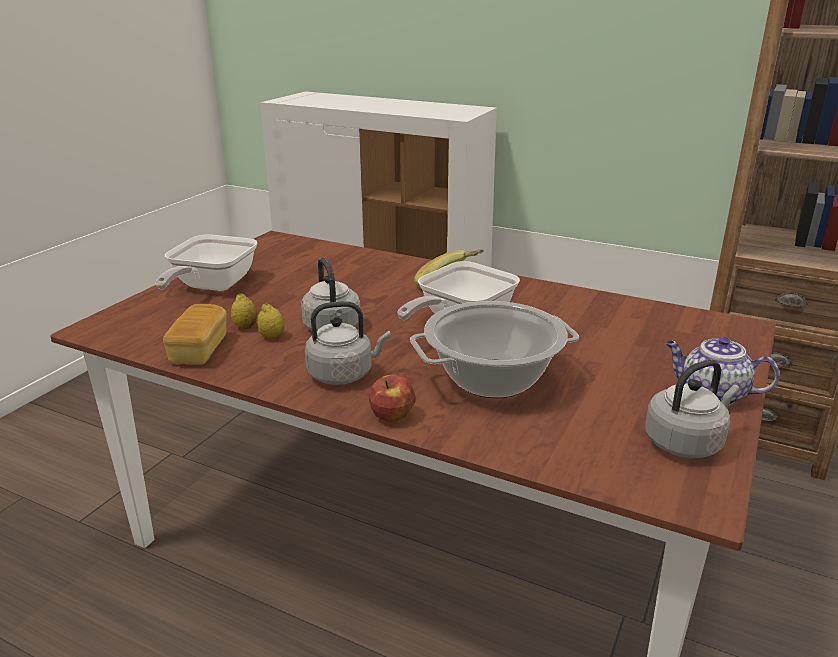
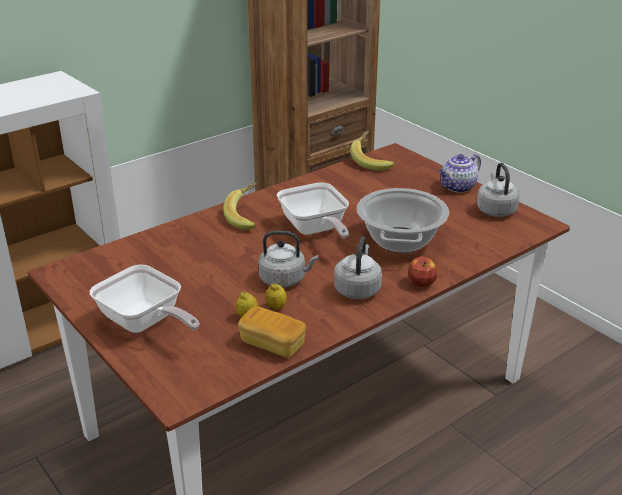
camera: 65 degrees left, 5 degrees up
none -> banana [350,130,394,171]

